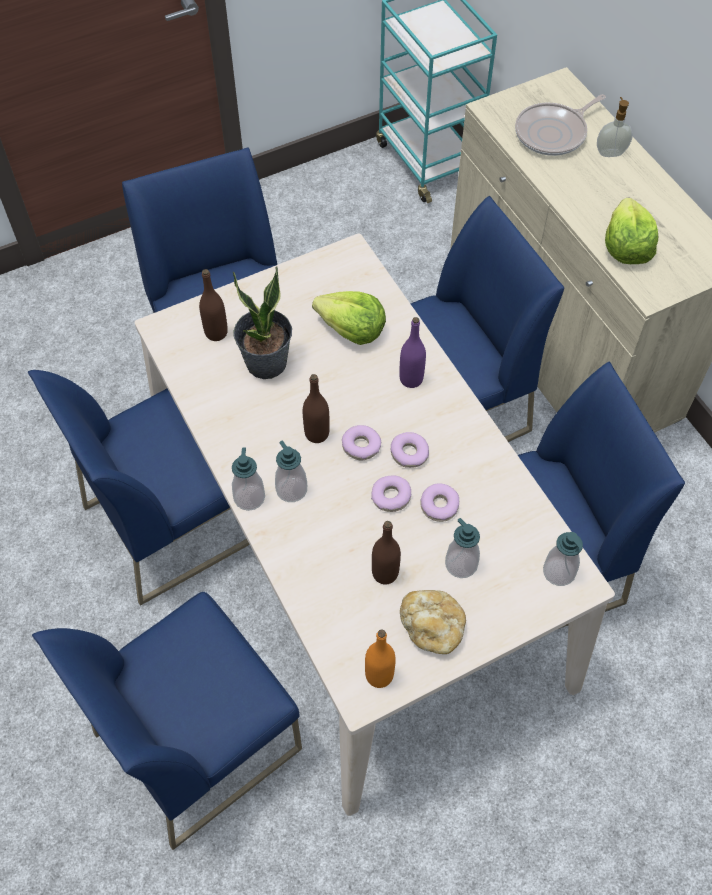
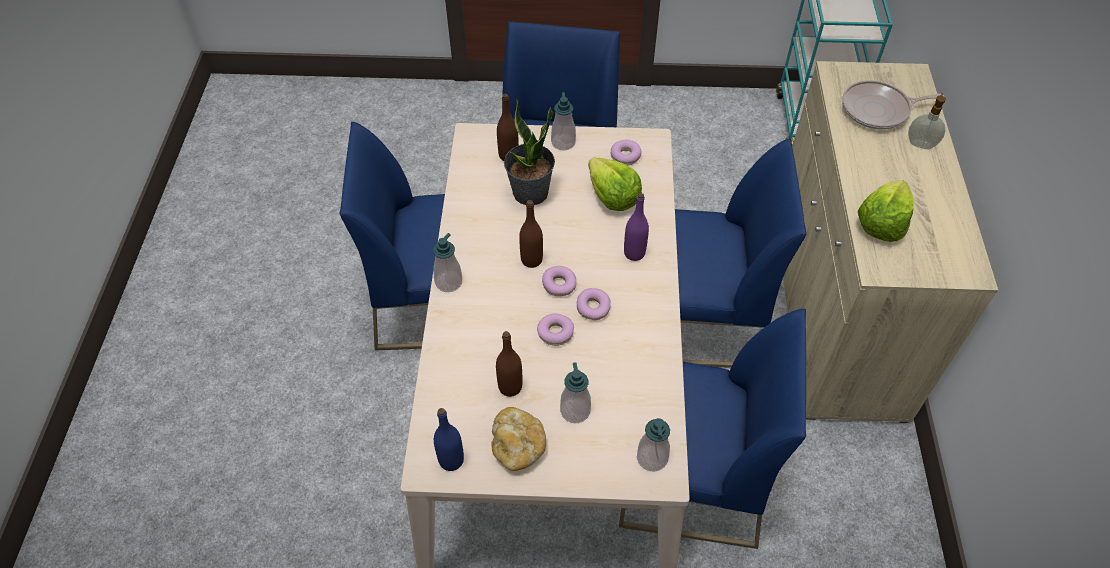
camera: 30 degrees right, 5 degrees down
blue chair [32,592,302,850] -> none
soap dispenser [275,440,307,502] -> soap dispenser moved to [551,92,576,151]
orange bottle [365,629,396,688] -> blue bottle [434,408,464,471]
donut [420,483,459,522] -> donut moved to [611,140,642,165]

